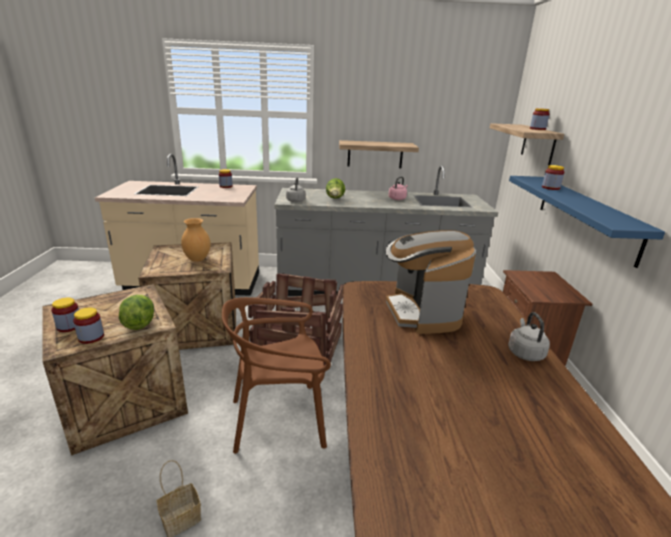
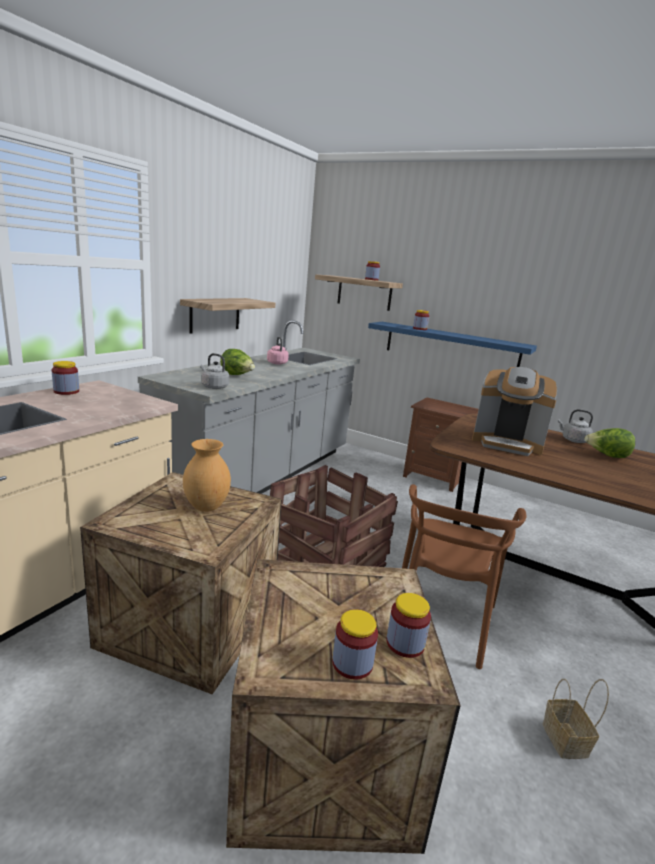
camera: 60 degrees left, 5 degrees down
lettuce [119,295,154,330] -> lettuce moved to [584,428,635,458]

